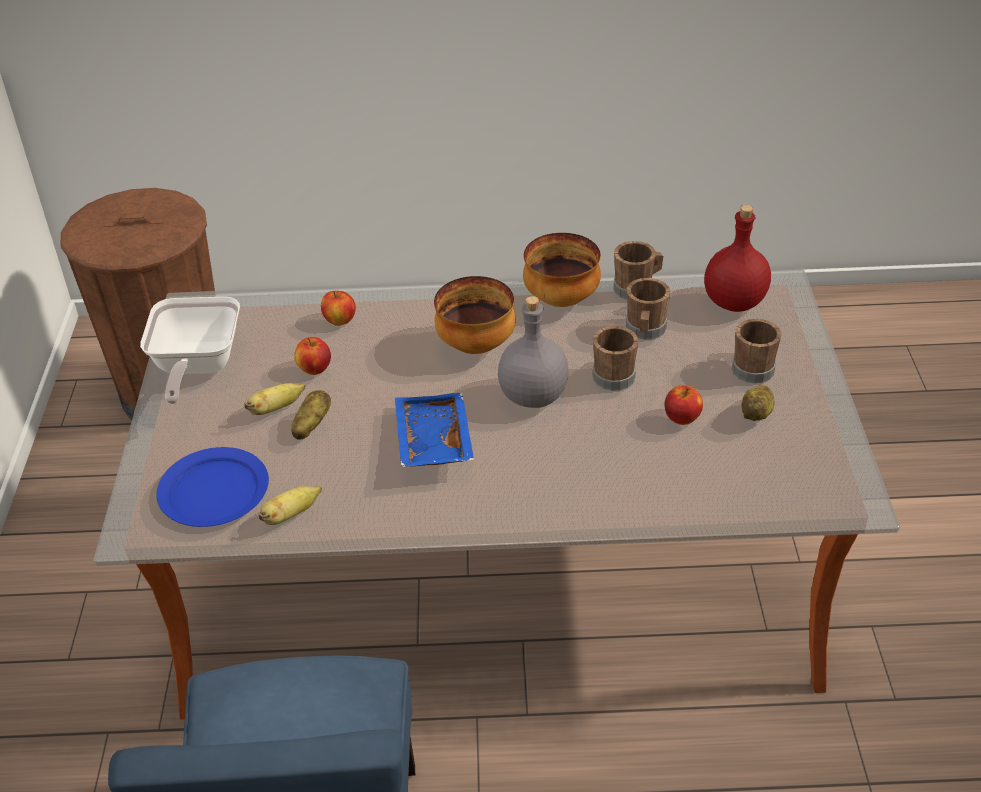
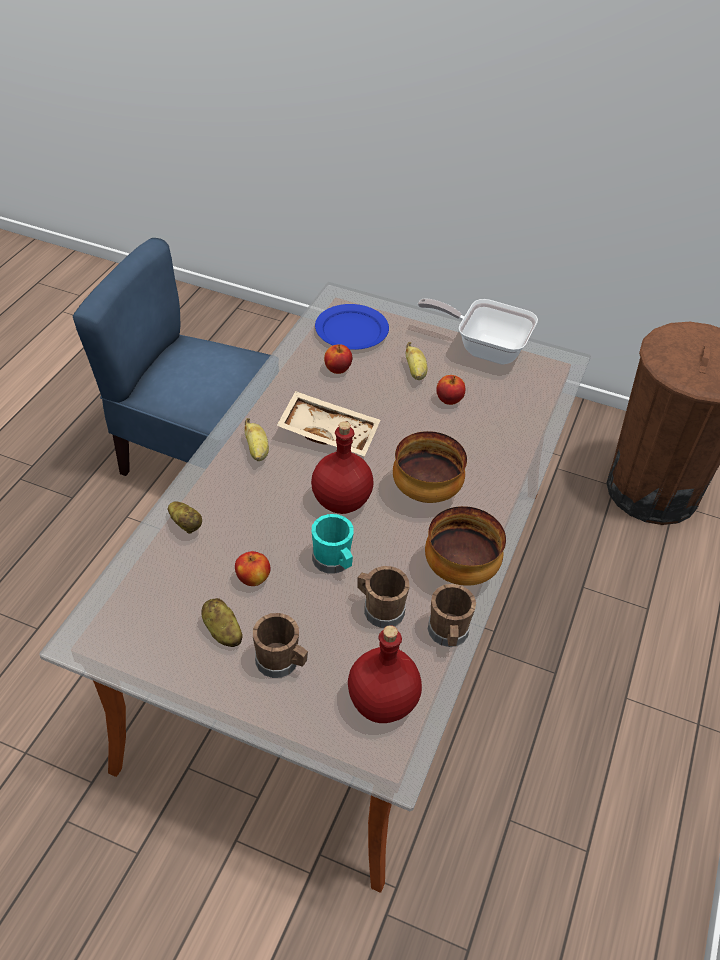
camera: 110 degrees right, 5 degrees up
banana [259,486,322,525] -> banana moved to [244,418,269,461]
potato [291,390,331,440] -> potato moved to [168,501,202,534]
apple [321,291,356,326] -> apple moved to [324,344,352,374]
blue tray [395,393,474,467] -> beige tray [277,391,380,457]
grey bottle [498,296,568,408] -> red bottle [311,421,373,514]
brown mug [593,326,638,391] -> turquoise mug [312,514,354,574]

